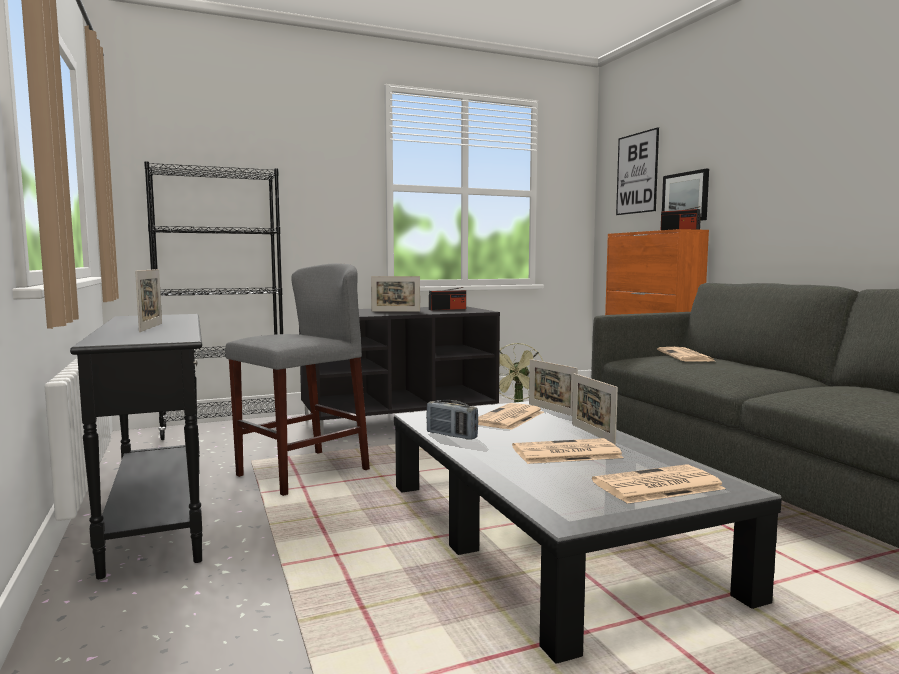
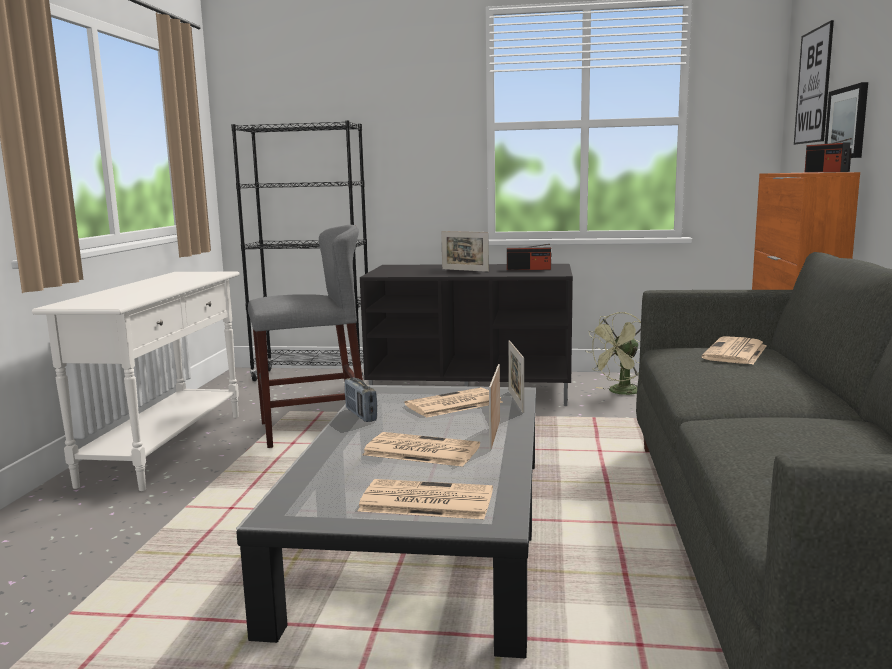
camera: 30 degrees right, 5 degrees up
black console table [70,314,203,579] -> white console table [32,272,240,491]
picture frame [135,269,162,332] -> none

